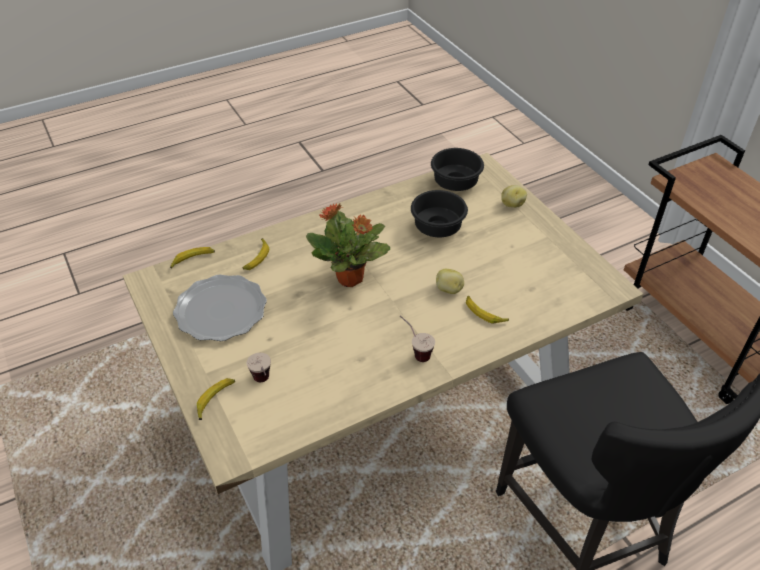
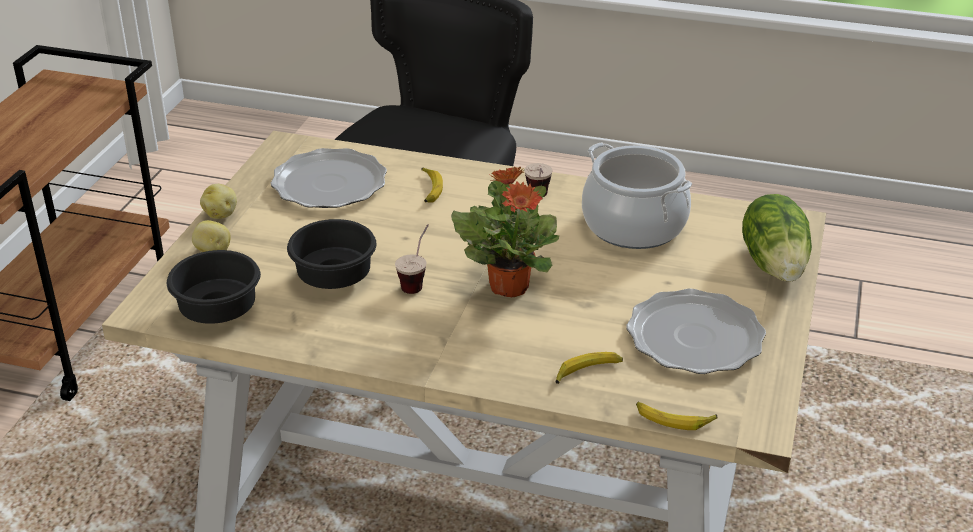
camera: 135 degrees left, 10 degrees down
banana [197,378,235,420] -> lettuce [742,194,812,282]
cup [247,353,271,382] -> cup moved to [395,224,429,294]
potato [436,269,464,294] -> potato moved to [200,184,237,219]
none -> plate [271,148,387,208]
none -> cooking pot [582,142,692,249]

